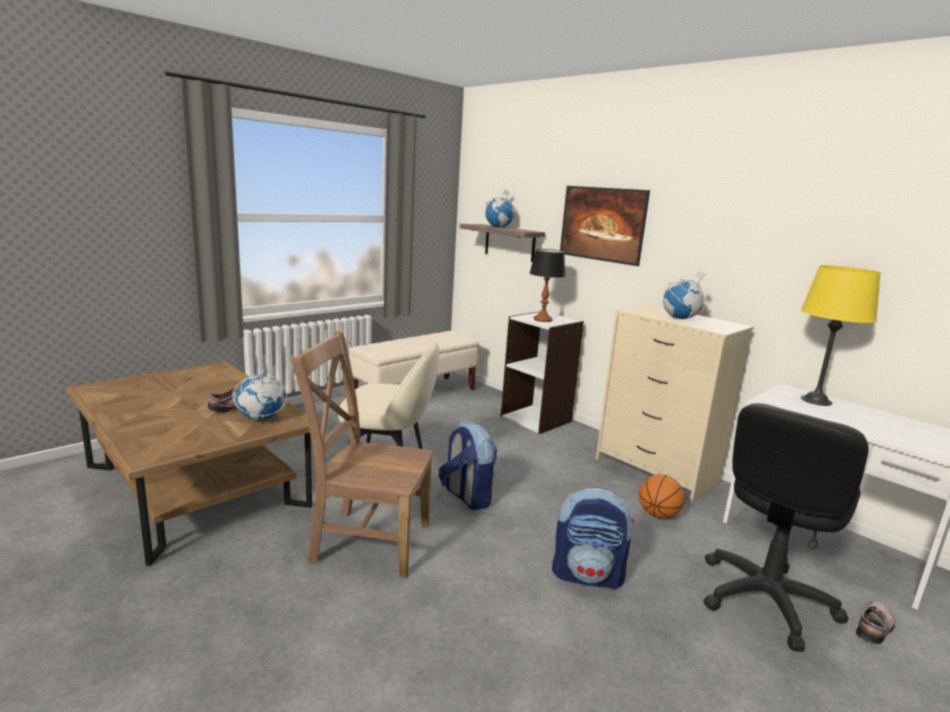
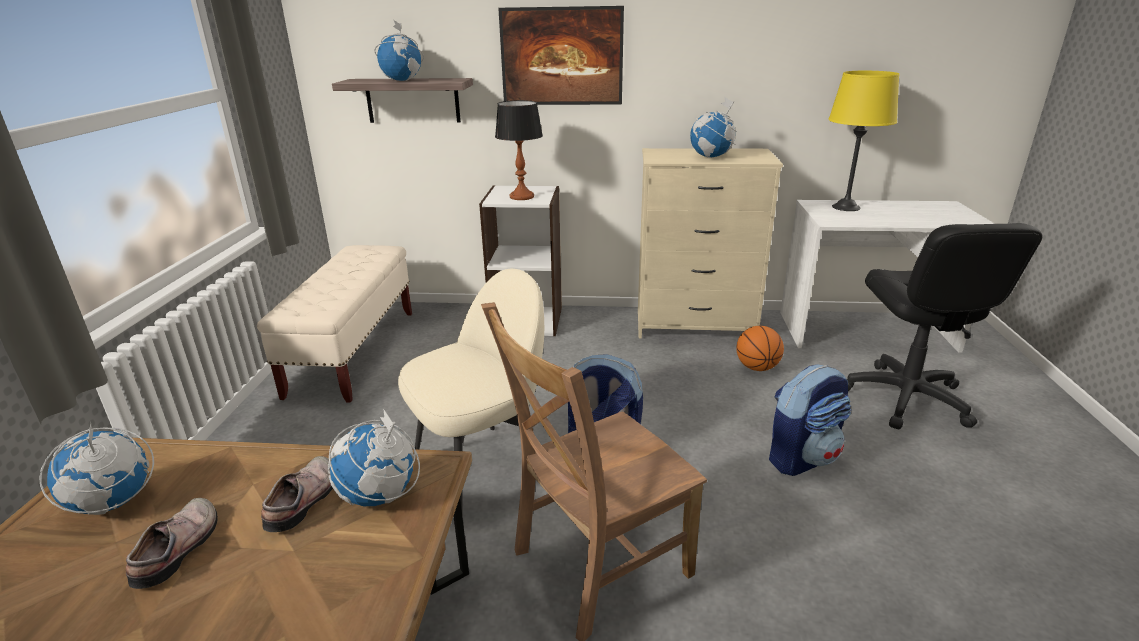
camera: 40 degrees left, 10 degrees up
shoe [856,600,895,644] -> shoe moved to [126,498,218,589]
none -> globe [40,423,154,515]

